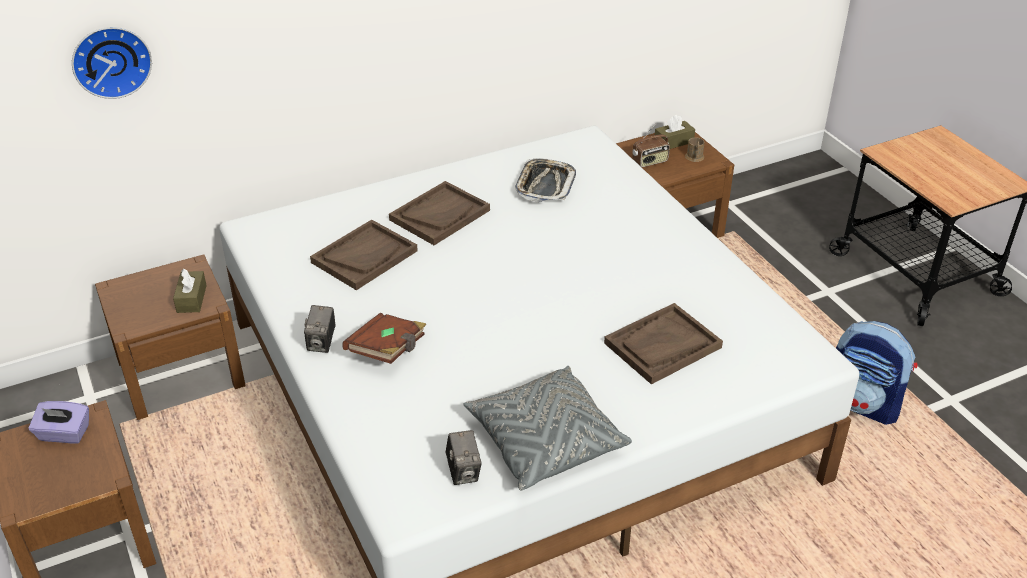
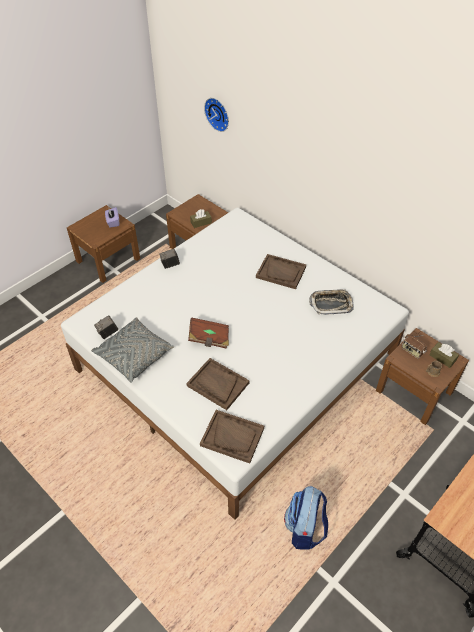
camera: 70 degrees right, 10 degrees up
brown tray [310,220,418,290] -> brown tray moved to [200,410,264,464]
brown book [342,313,427,364] -> brown book moved to [188,317,229,349]

